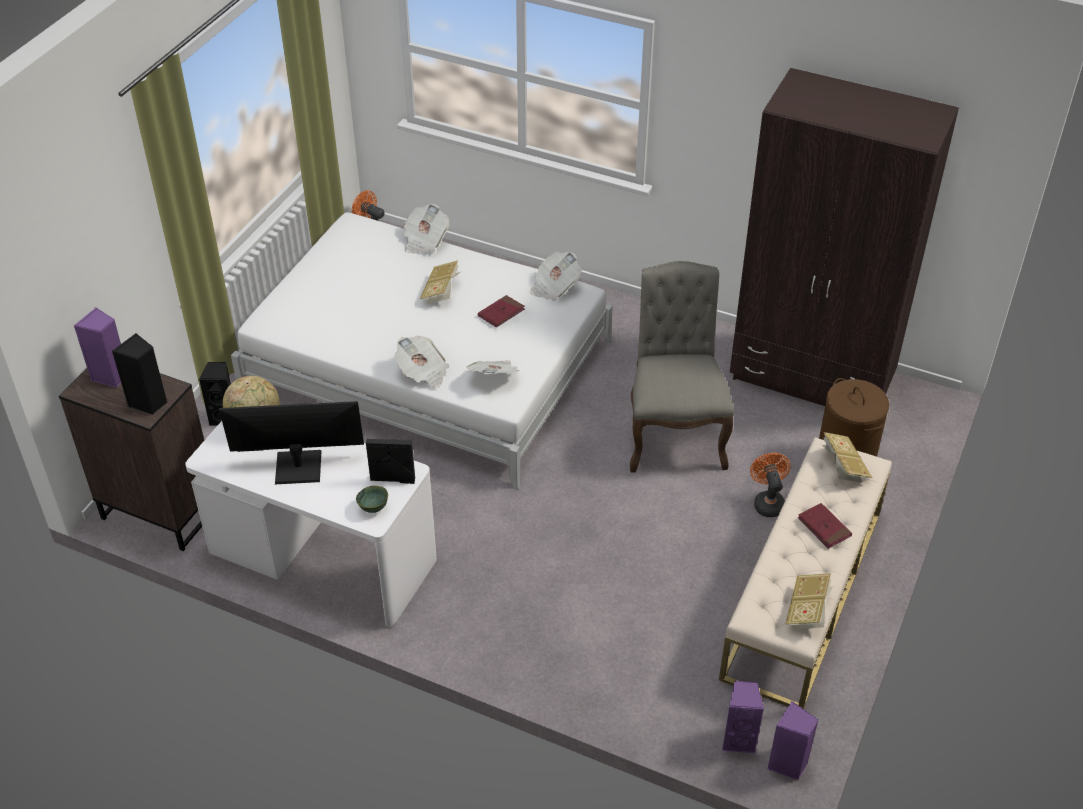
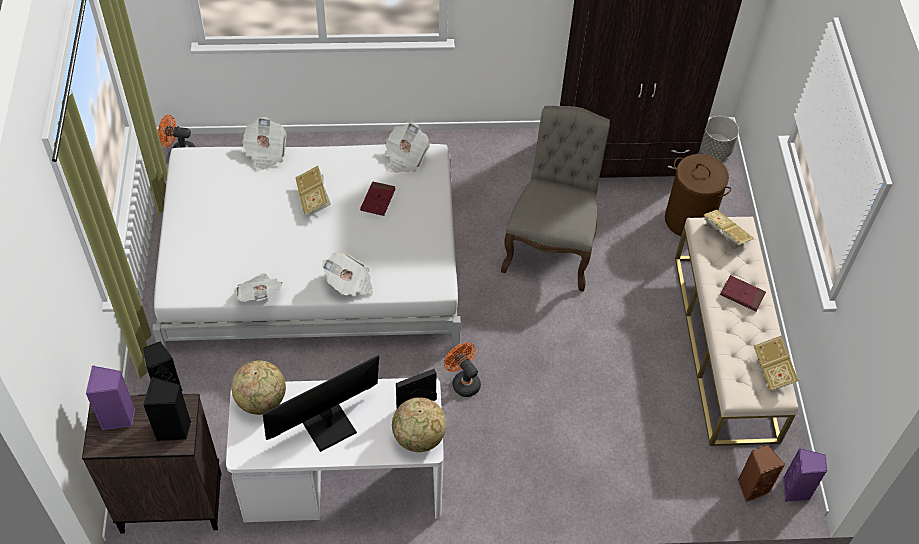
camera: 30 degrees left, 10 degrees up
green bowl [356,486,388,513] -> globe [392,397,447,452]
newspaper [467,360,520,374] -> newspaper moved to [235,273,283,302]
grey chair [630,261,734,473] -> grey chair turned 45 degrees clockwise [501,106,610,292]
purple speaker [722,680,764,754] -> brown speaker [738,445,785,503]
orange fan [750,453,791,517] -> orange fan moved to [444,342,481,397]
none -> grey planter [700,116,739,159]

